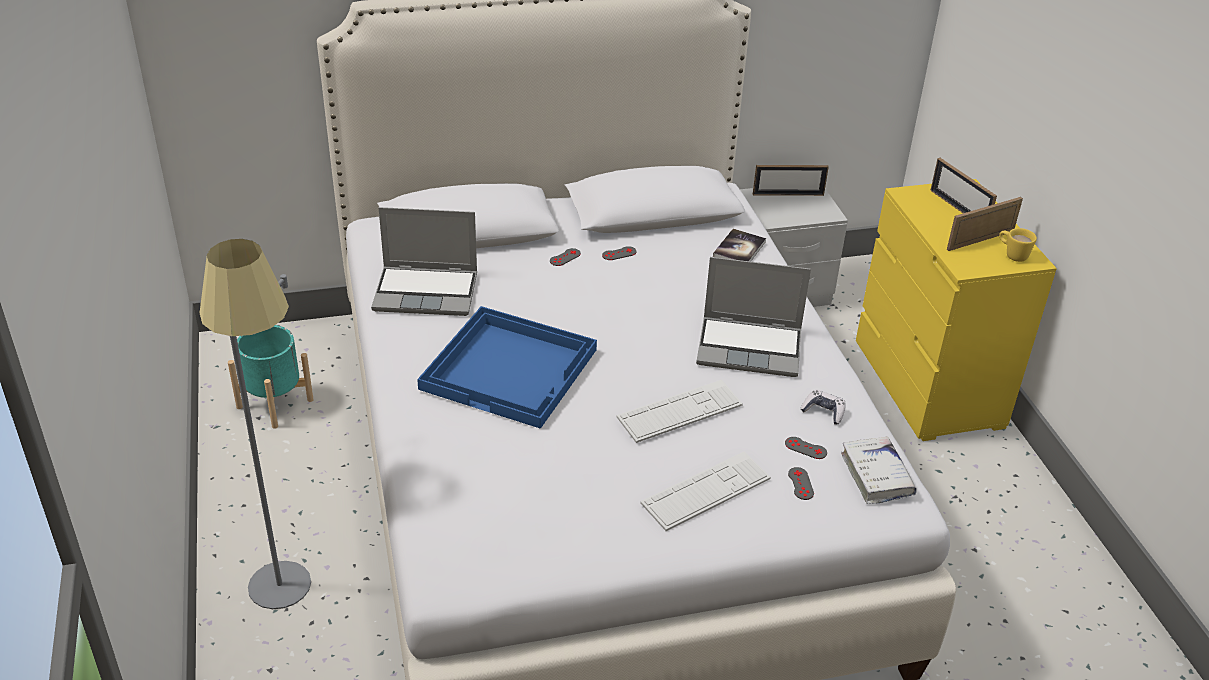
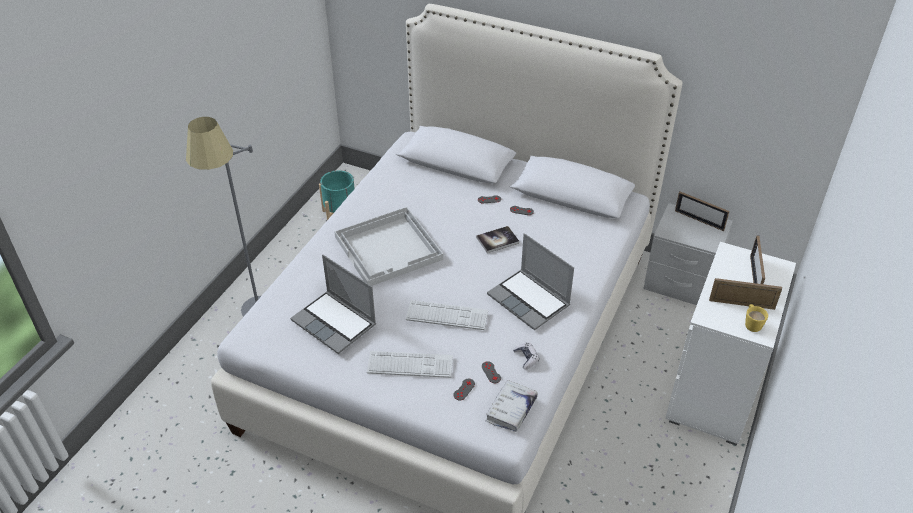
camera: 40 degrees right, 5 degrees up
laptop [371,207,477,316] -> laptop moved to [290,255,376,354]
blue tray [417,306,597,429] -> white tray [334,207,443,286]
book [713,229,766,262] -> book moved to [476,226,519,253]
yellow dresser [856,179,1057,441] -> white dresser [665,242,796,446]

